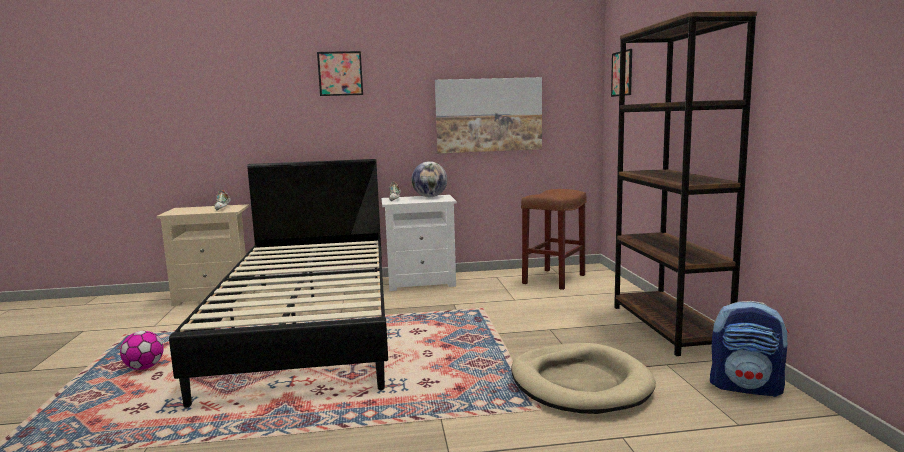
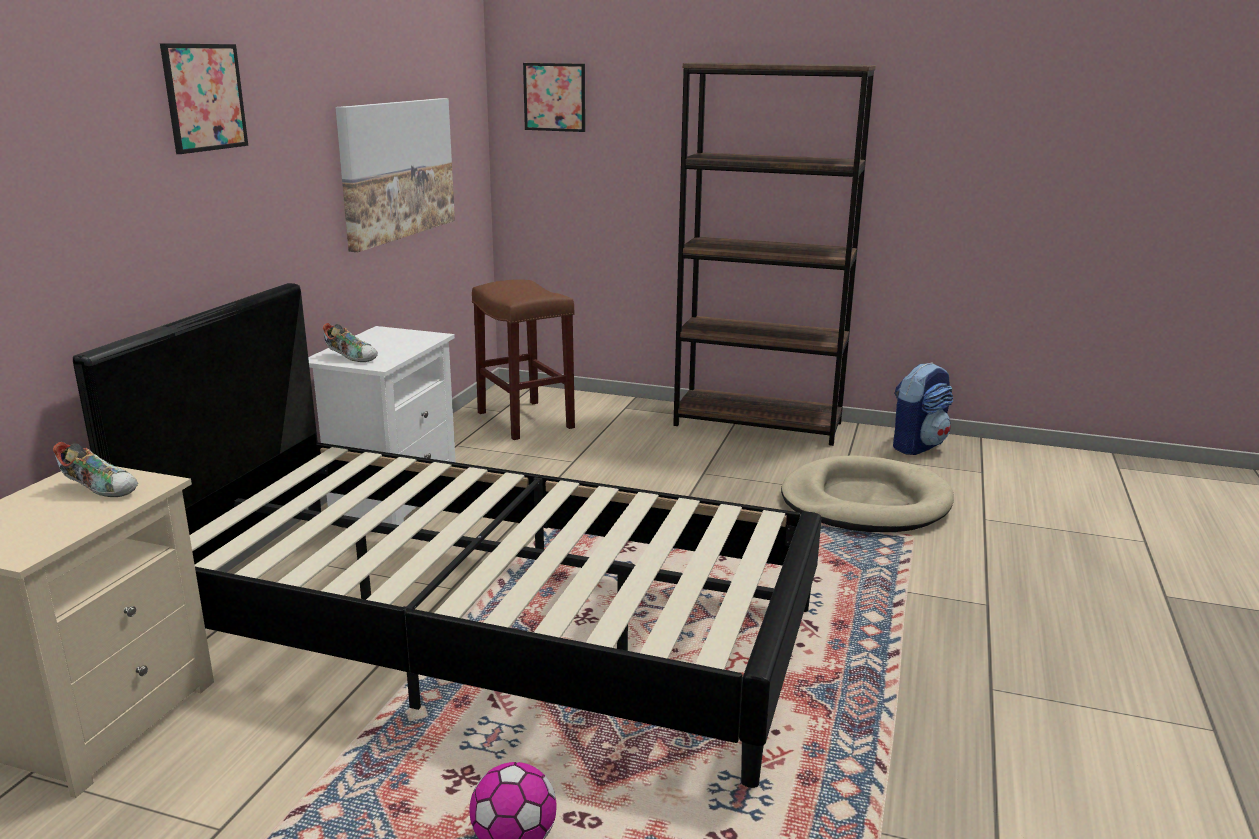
camera: 65 degrees left, 10 degrees up
globe [411,161,447,197] -> none

